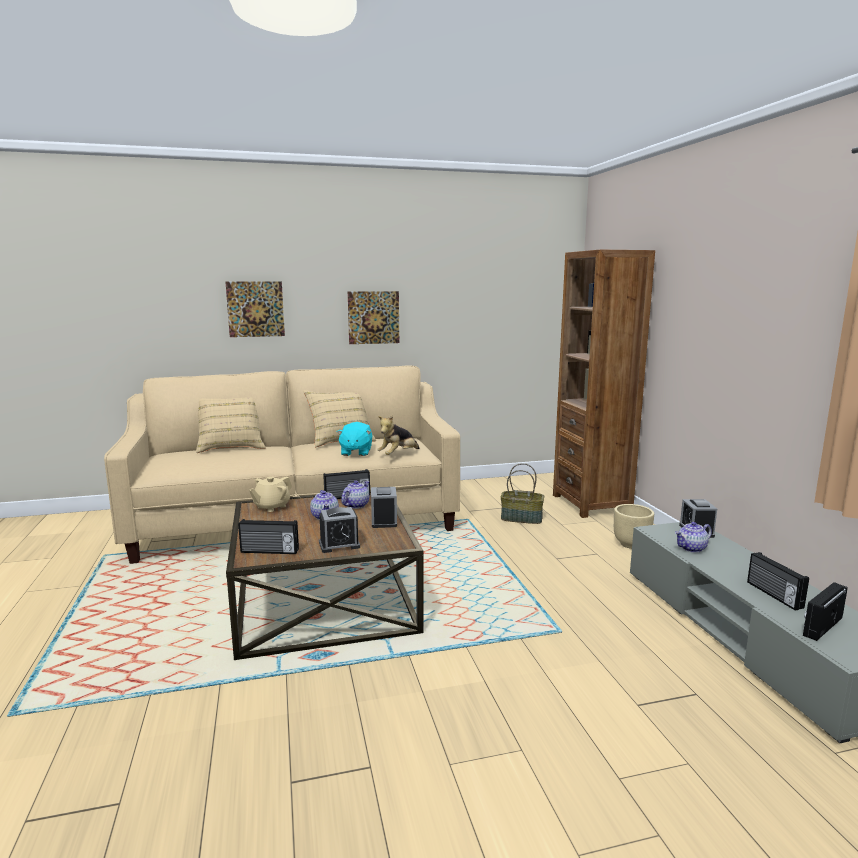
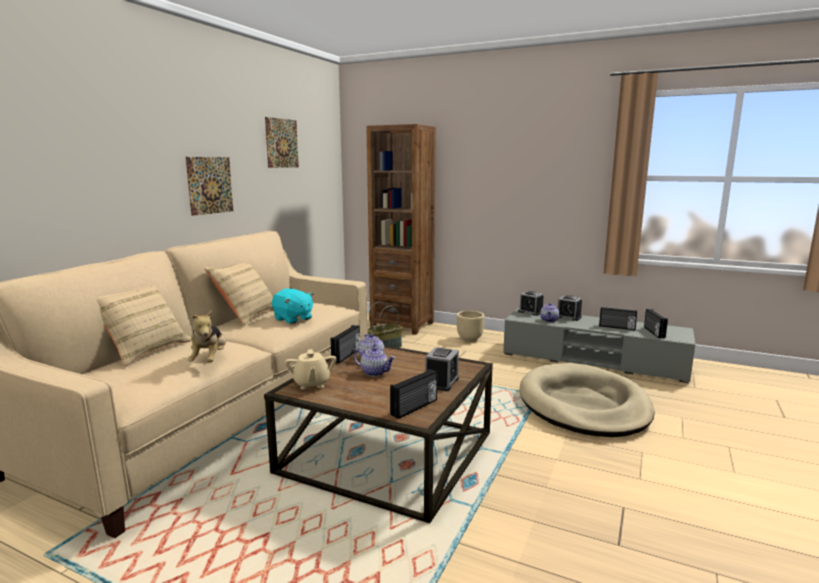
camera: 50 degrees left, 0 degrees up
picture [226,282,285,337] -> picture moved to [265,117,299,168]
alarm clock [371,487,397,528] -> alarm clock moved to [558,295,582,321]
plush toy [377,415,420,455] -> plush toy moved to [188,310,226,362]
none -> beige dog bed [520,363,655,437]

